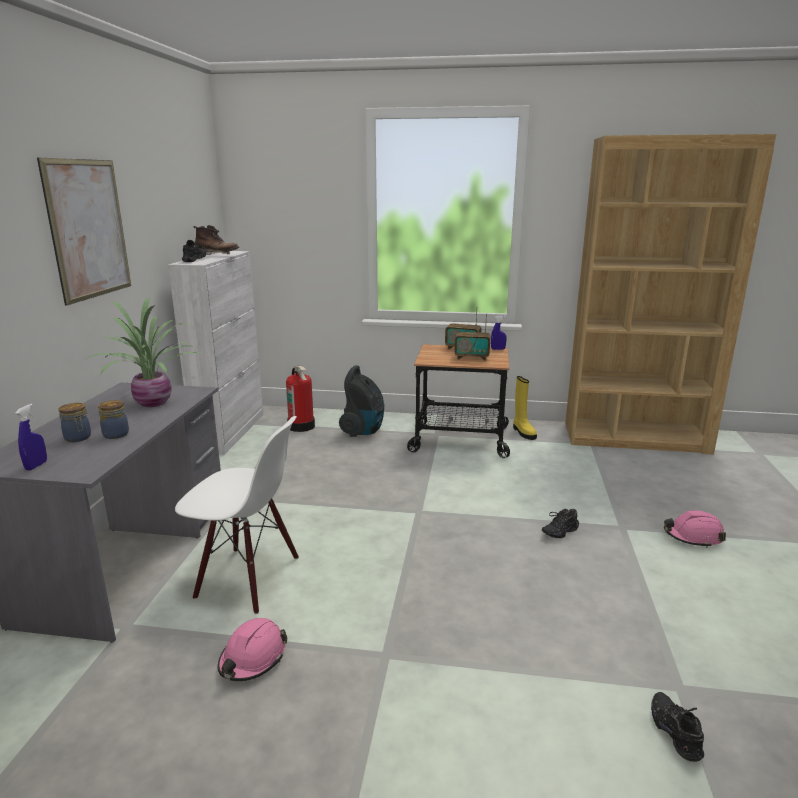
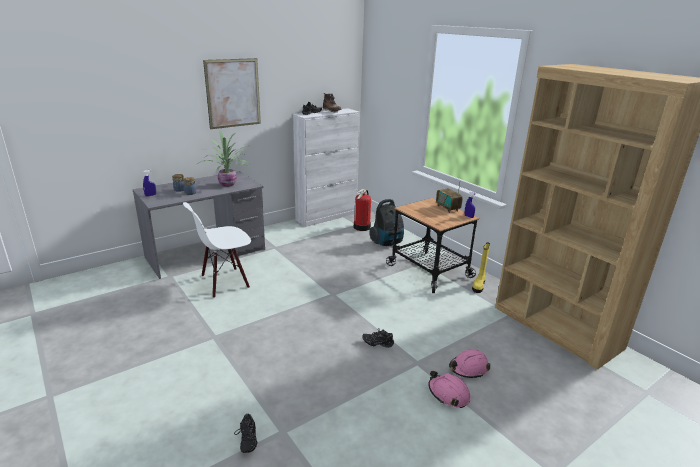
camera: 45 degrees right, 5 degrees up
white chair [175,416,299,614] -> white chair turned 90 degrees clockwise [183,202,251,298]
pink hard hat [218,618,287,681] -> pink hard hat moved to [449,349,490,378]
radio [454,314,490,361] -> none
black shoe [651,692,704,762] -> black shoe turned 135 degrees clockwise [234,414,257,453]

